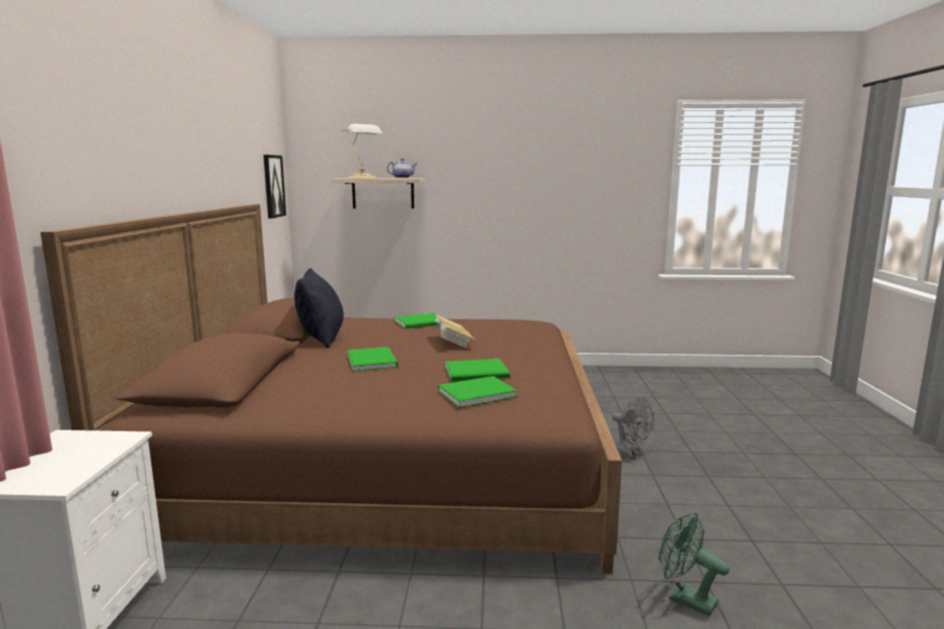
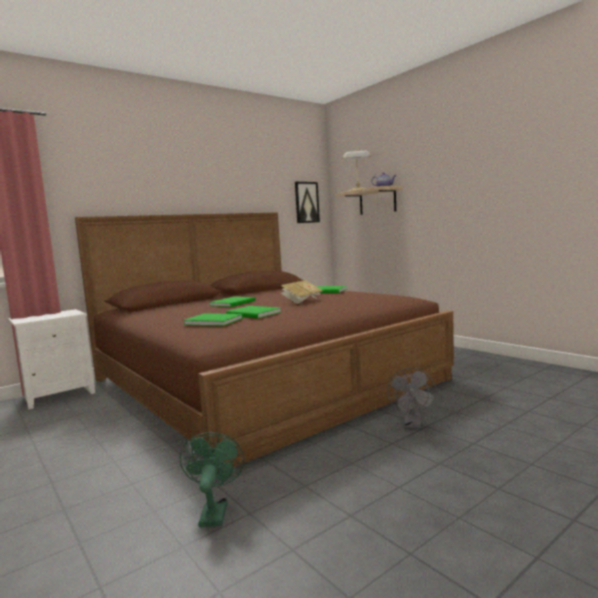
camera: 50 degrees right, 5 degrees down
black pillow [294,268,344,348] -> none

